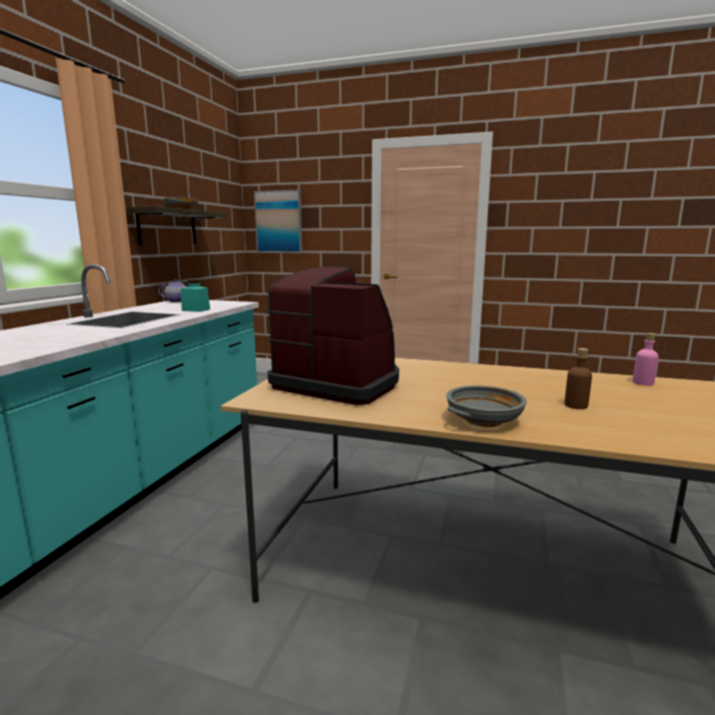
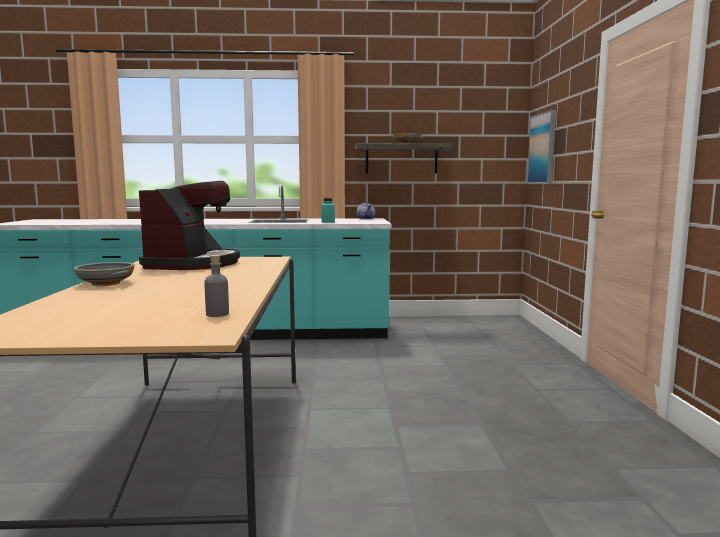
camera: 70 degrees right, 5 degrees down
brown bottle [564,348,592,409] -> none
pink bottle [632,333,659,386] -> grey bottle [205,255,229,317]

